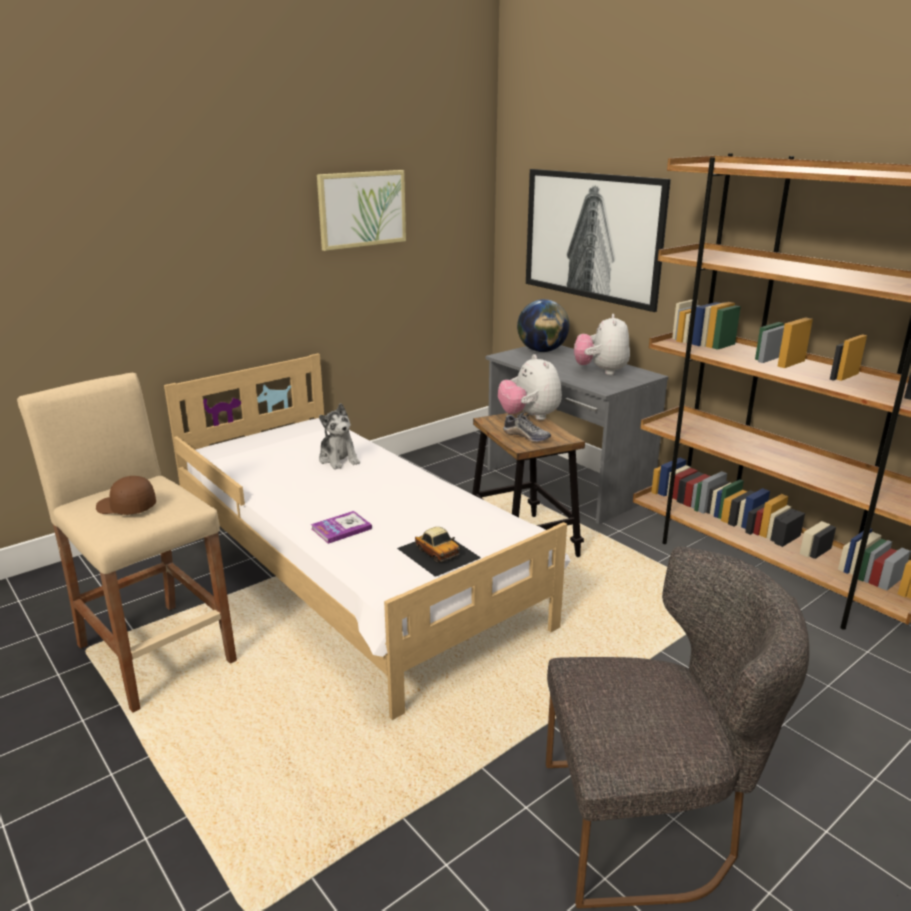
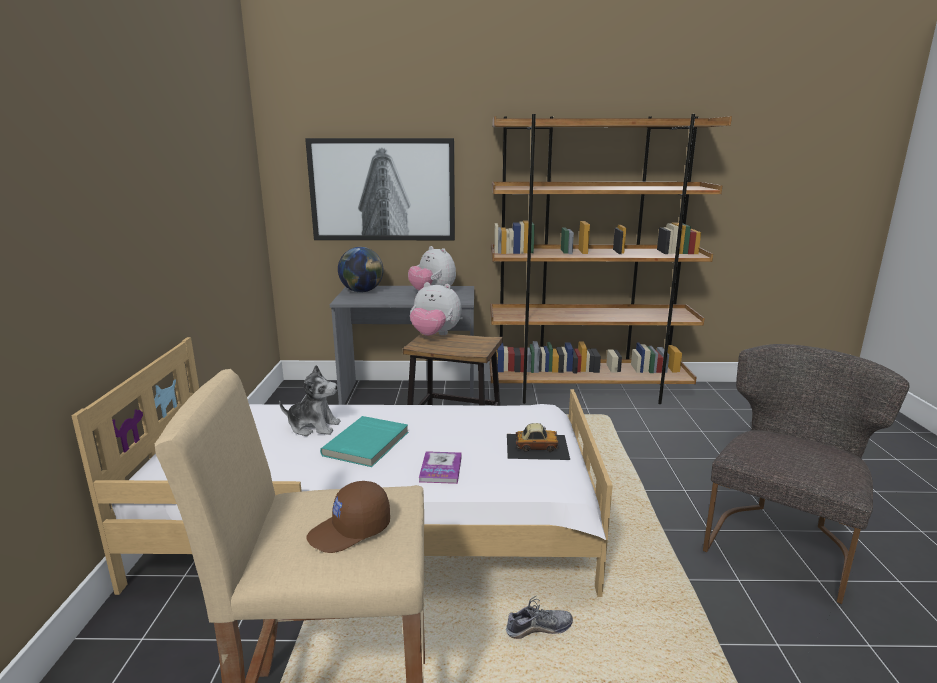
camera: 50 degrees left, 5 degrees down
picture [317,170,406,251] -> none
shoe [503,410,551,442] -> shoe moved to [506,596,573,639]
none -> turquoise book [320,416,408,467]

